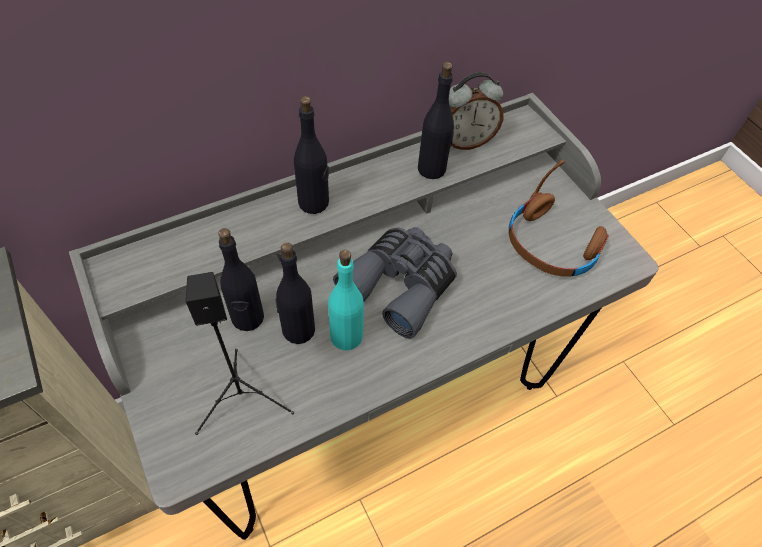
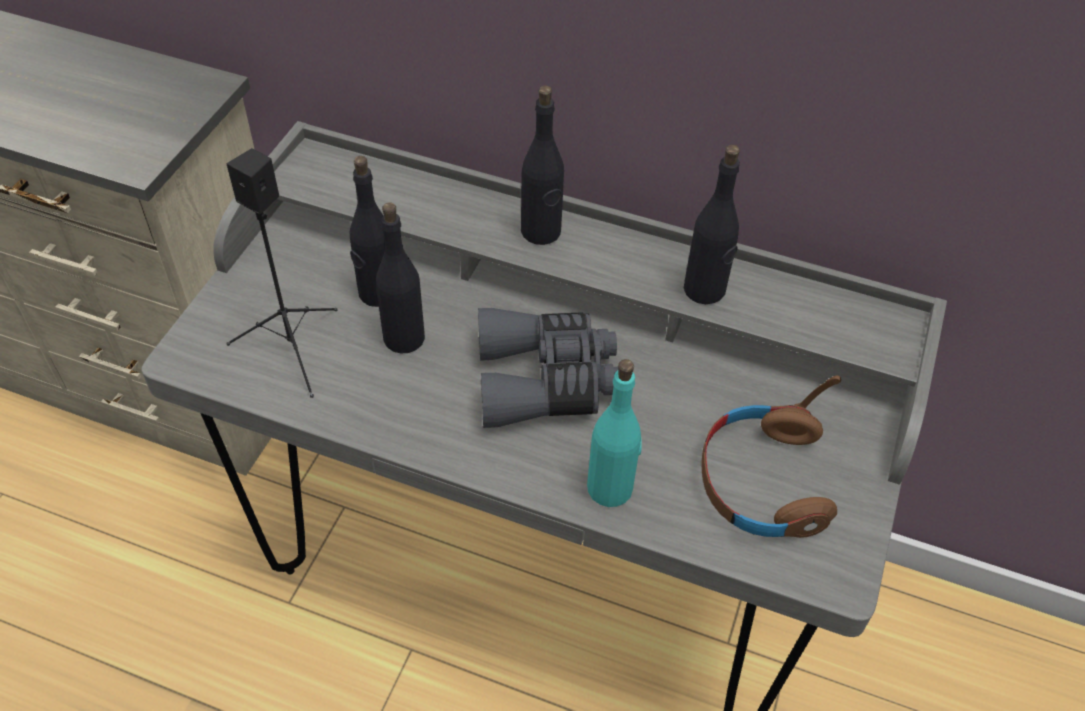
camera: 50 degrees right, 5 degrees down
turquoise bottle [328,250,364,351] -> turquoise bottle moved to [587,359,642,507]
alarm clock [449,72,504,150] -> none

